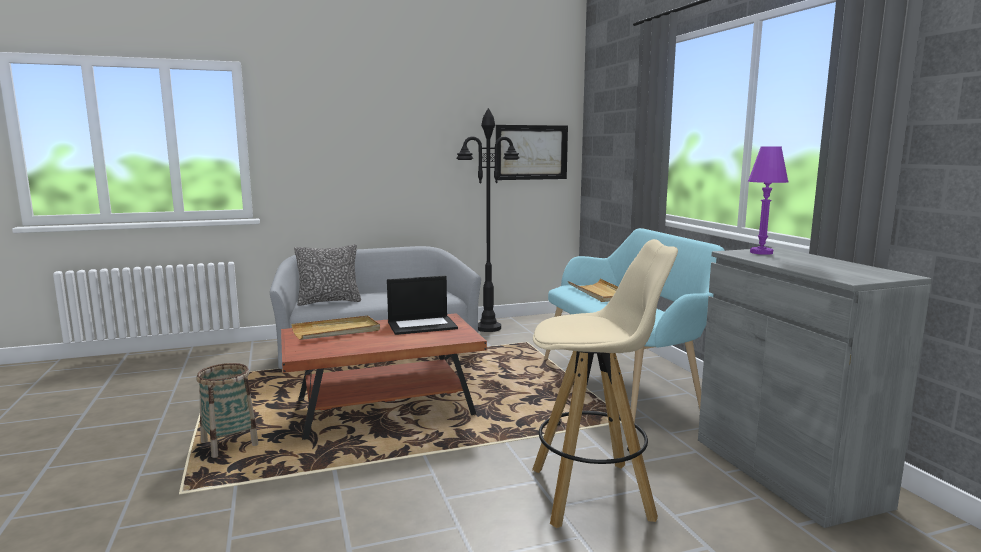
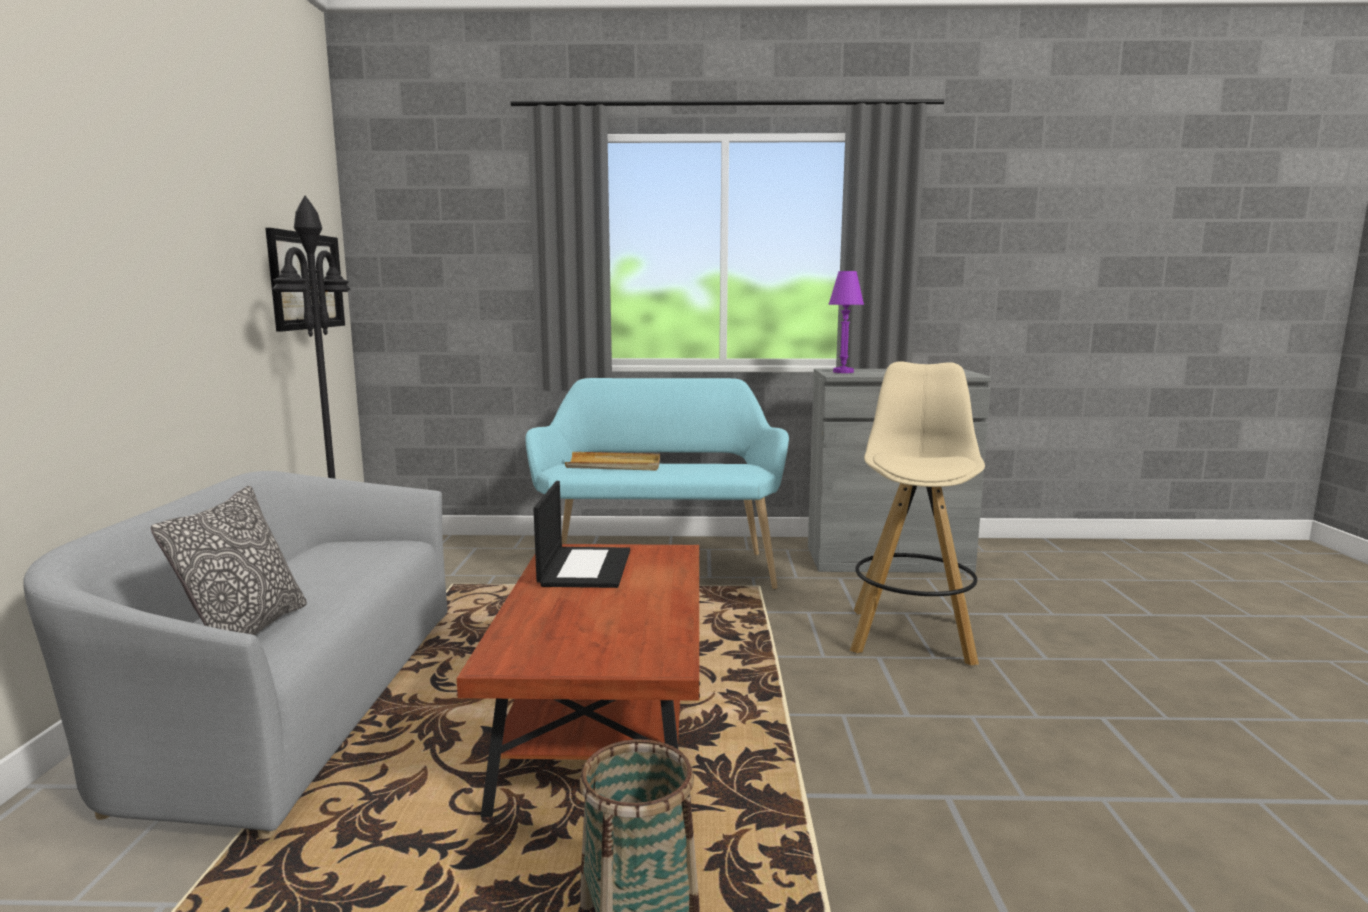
camera: 70 degrees left, 0 degrees up
beige tray [291,315,380,340] -> none

